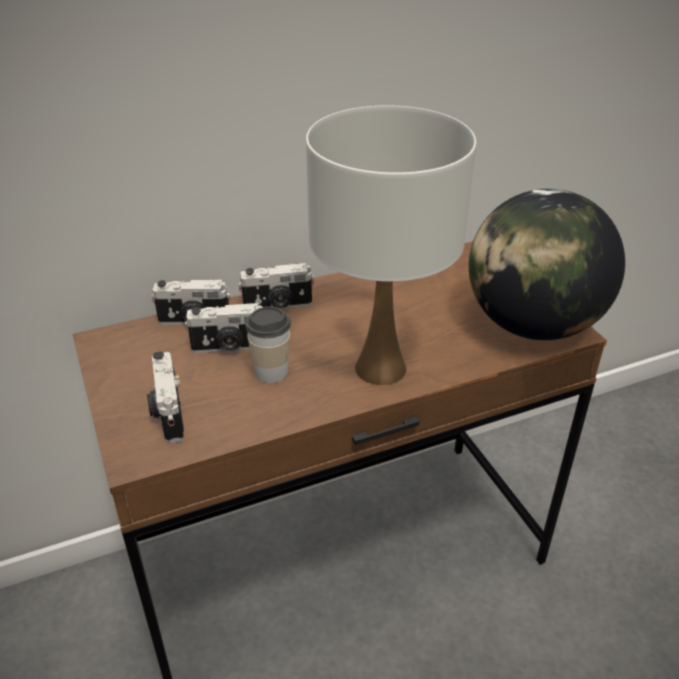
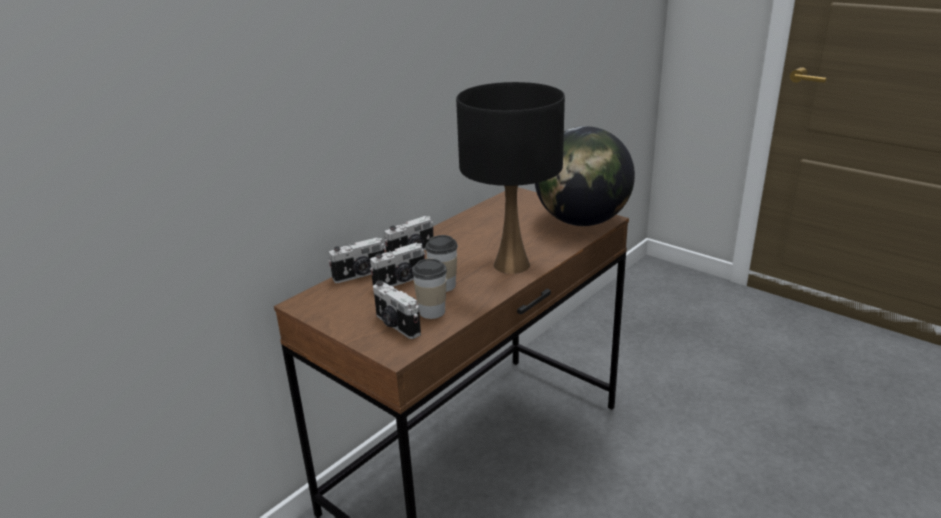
camera: 25 degrees left, 10 degrees down
white table lamp [306,105,476,385] -> black table lamp [456,82,565,274]
none -> cup [412,259,447,319]

